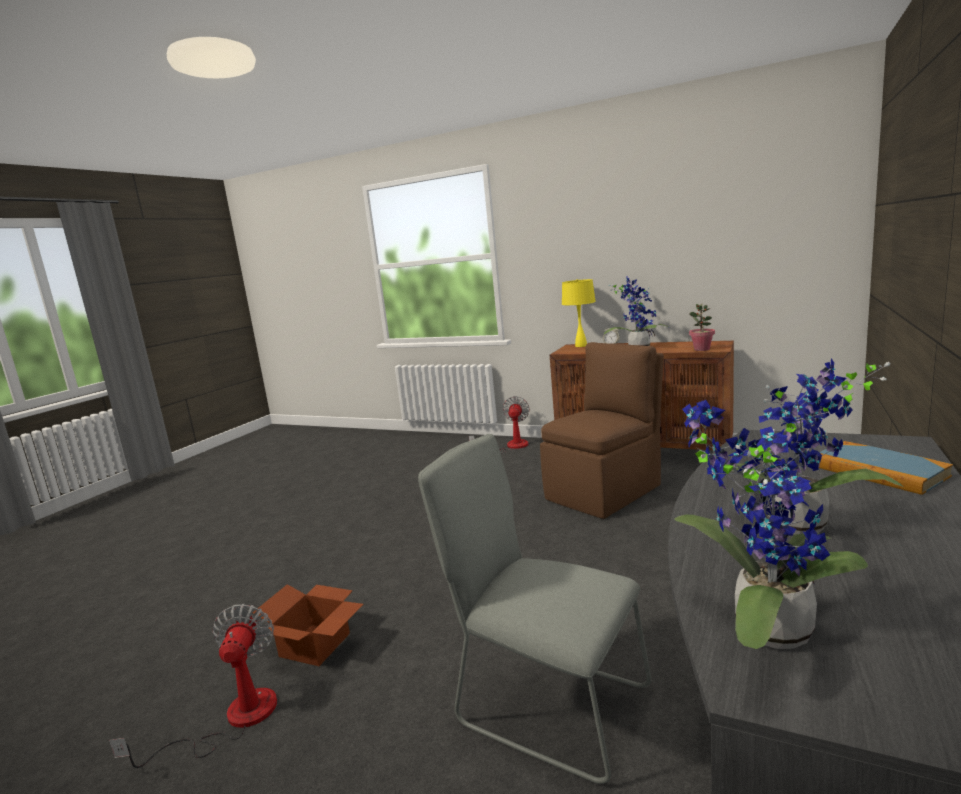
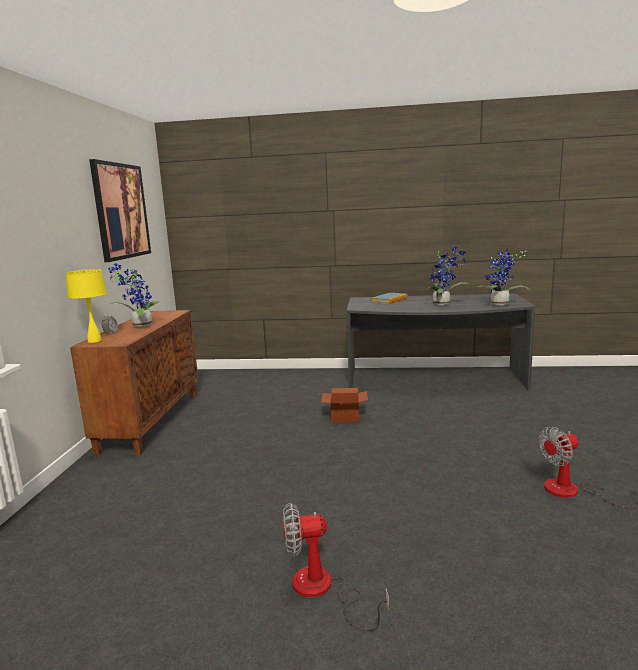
camera: 110 degrees left, 0 degrees up
cardboard box [252,584,363,666] -> cardboard box moved to [321,388,368,422]
grey chair [418,434,651,784] -> none
fan [469,396,530,454] -> fan moved to [283,502,389,631]
brown chair [540,342,664,519] -> none
potted plant [689,304,715,351] -> none
none -> picture [89,159,151,262]

